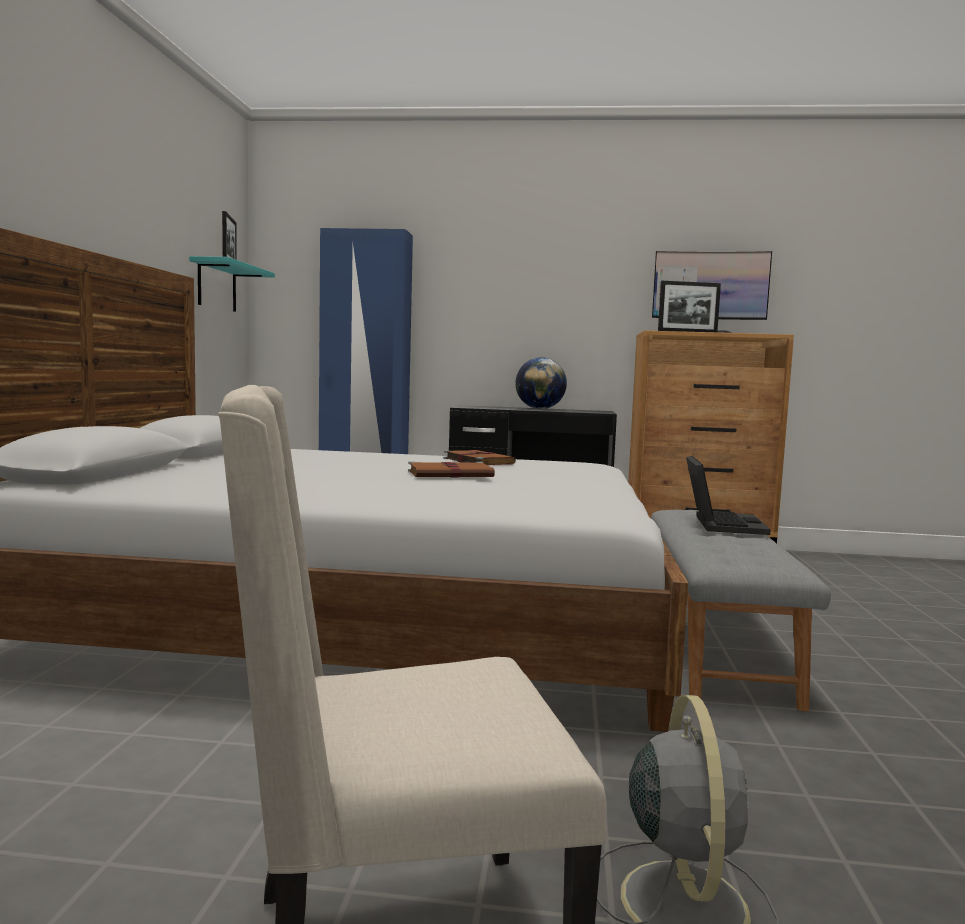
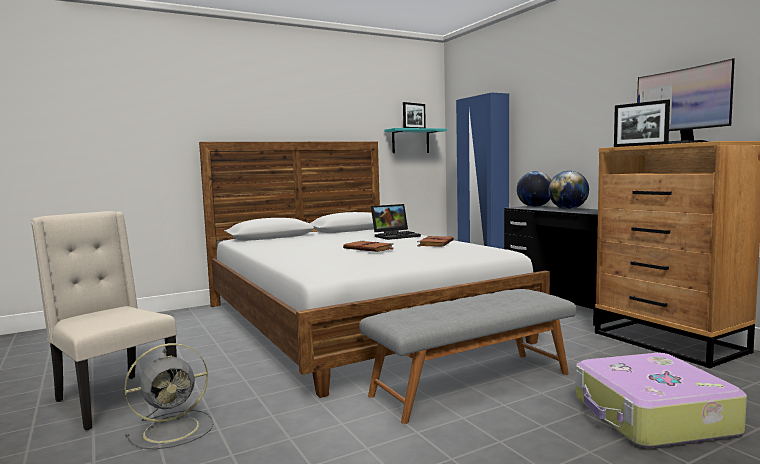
camera: 55 degrees right, 0 degrees up
laptop [686,456,771,535] -> laptop moved to [371,204,421,240]
none -> globe [517,171,551,207]
none -> suitcase [576,353,747,448]

